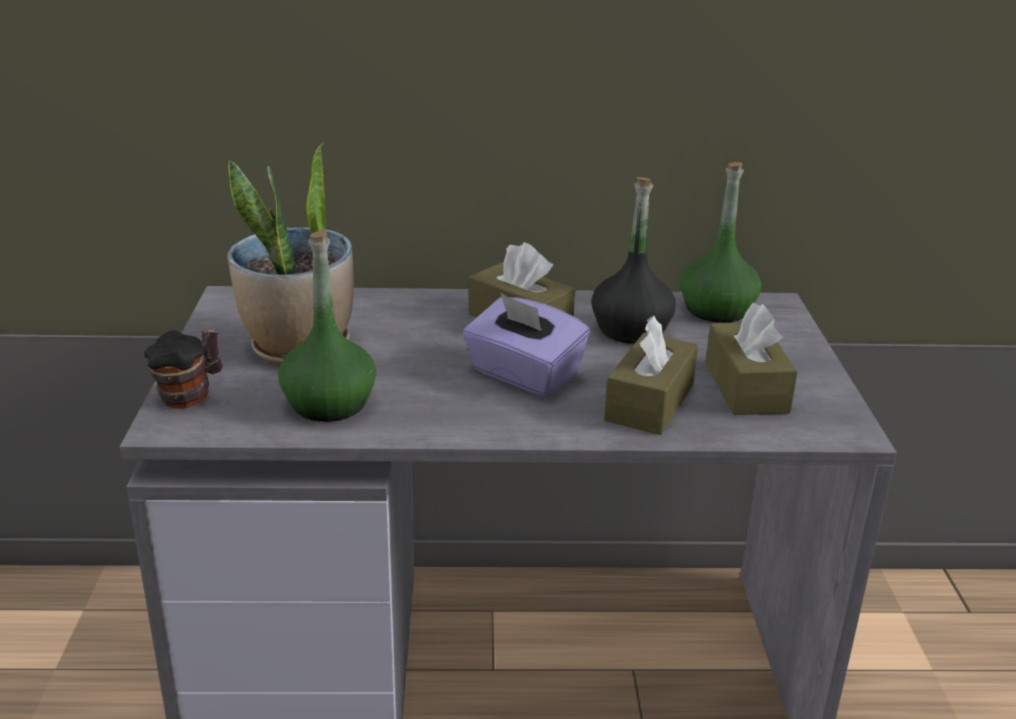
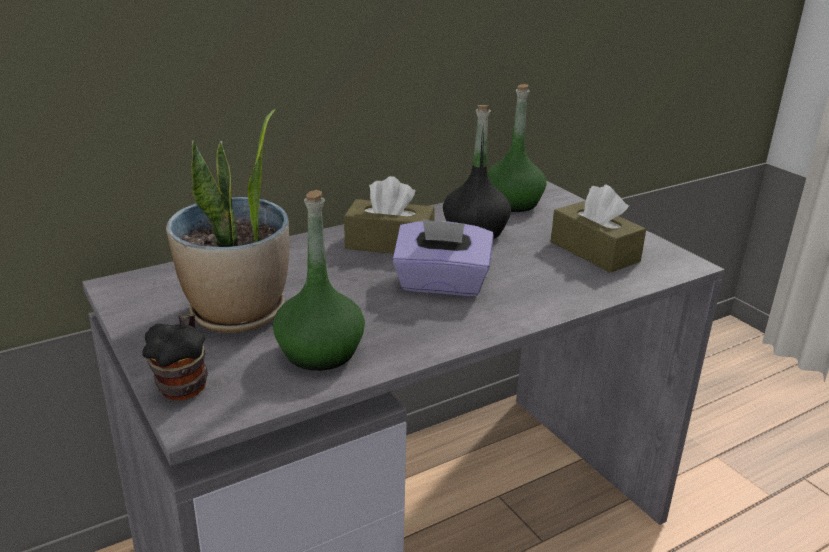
camera: 30 degrees left, 0 degrees up
brown tissue box [604,315,698,435] -> none

